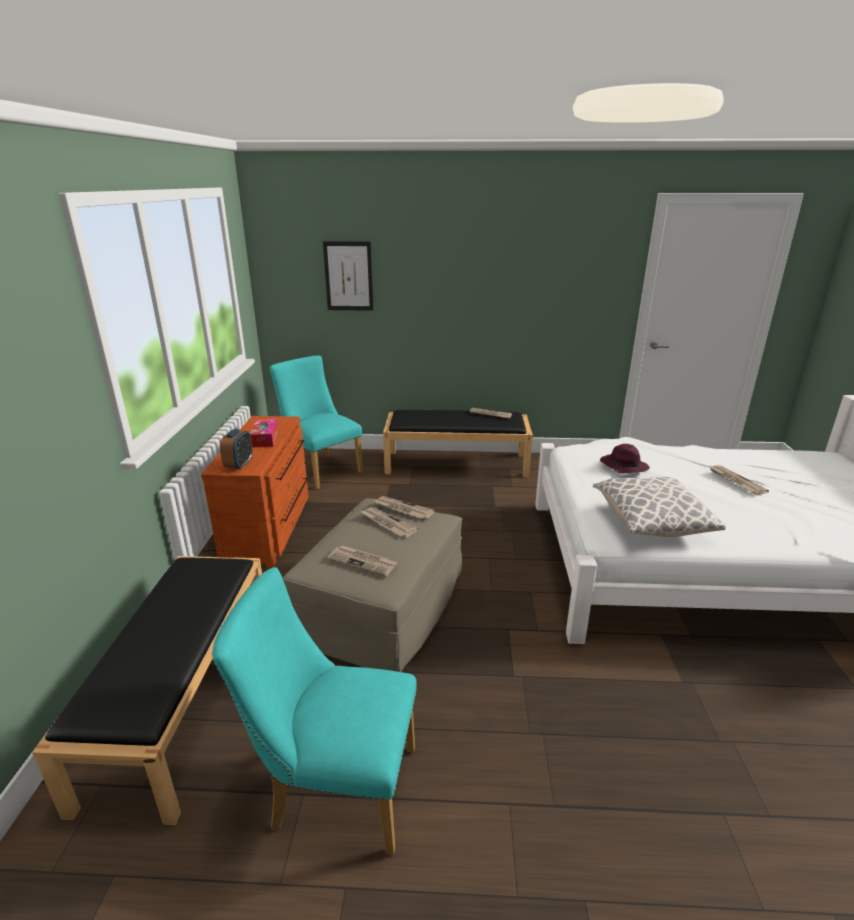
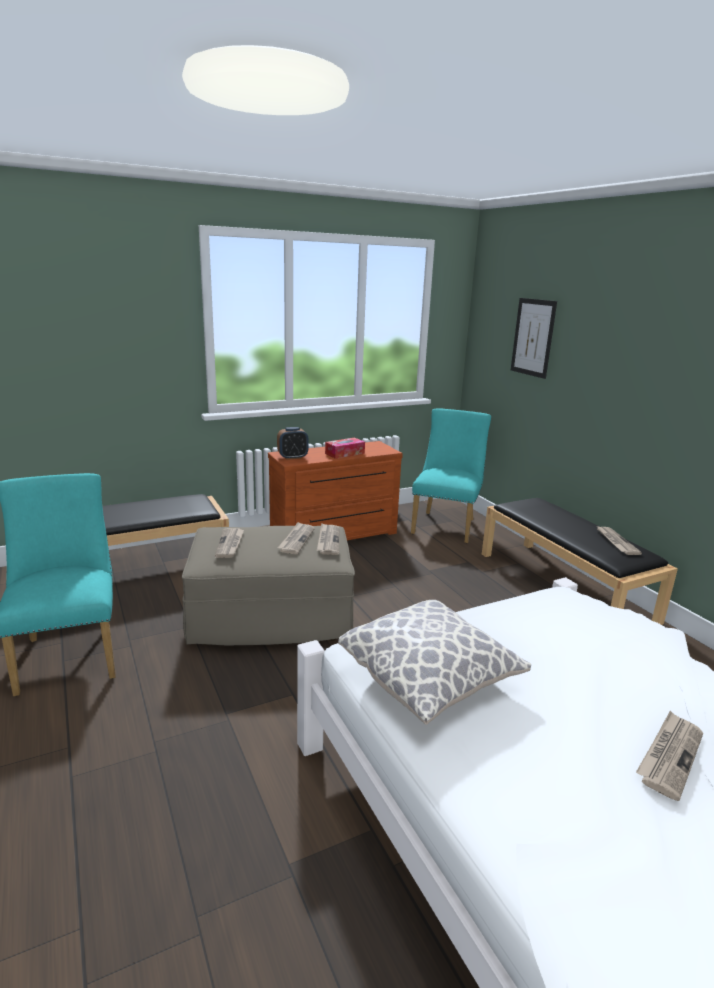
camera: 60 degrees right, 5 degrees down
purple hat [600,444,649,473] -> none

